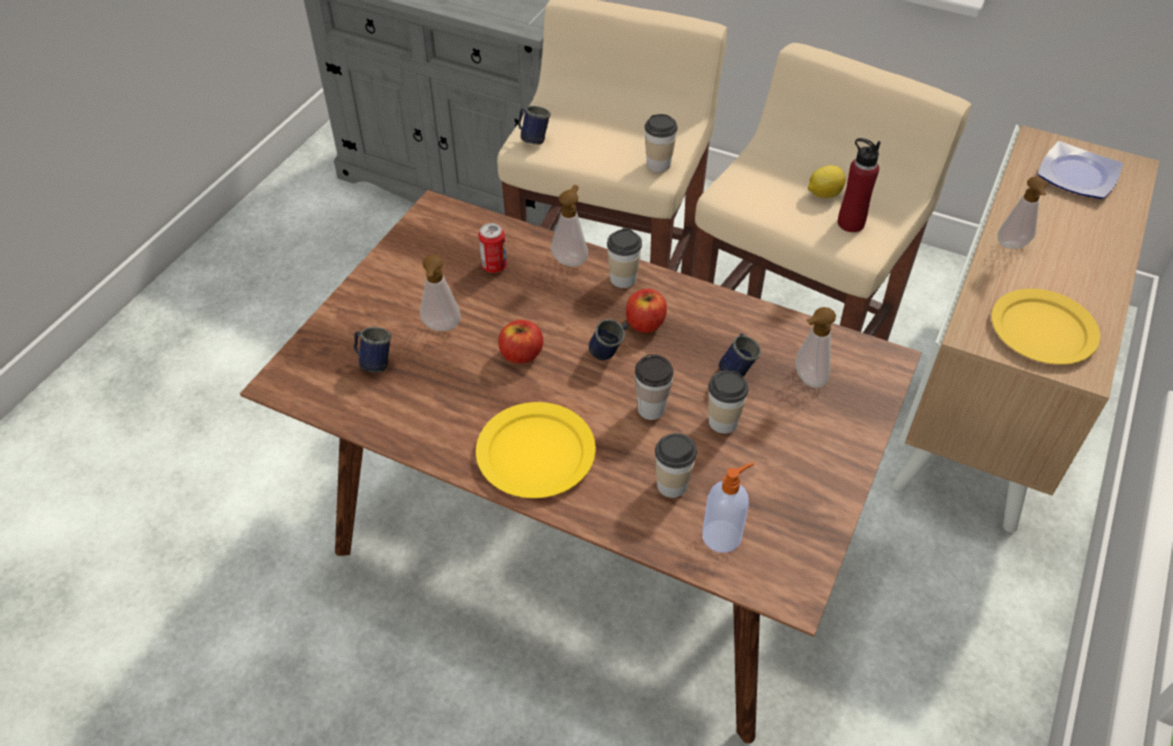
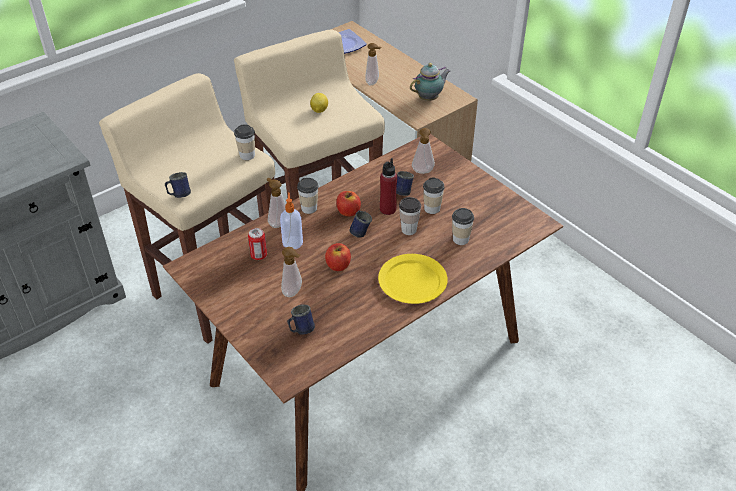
camera: 65 degrees left, 5 degrees down
soap dispenser [702,462,754,553] -> soap dispenser moved to [280,192,303,249]
red bottle [838,138,881,232] -> red bottle moved to [380,158,397,215]
yellow plate [991,289,1100,365] -> teapot [410,63,450,101]

